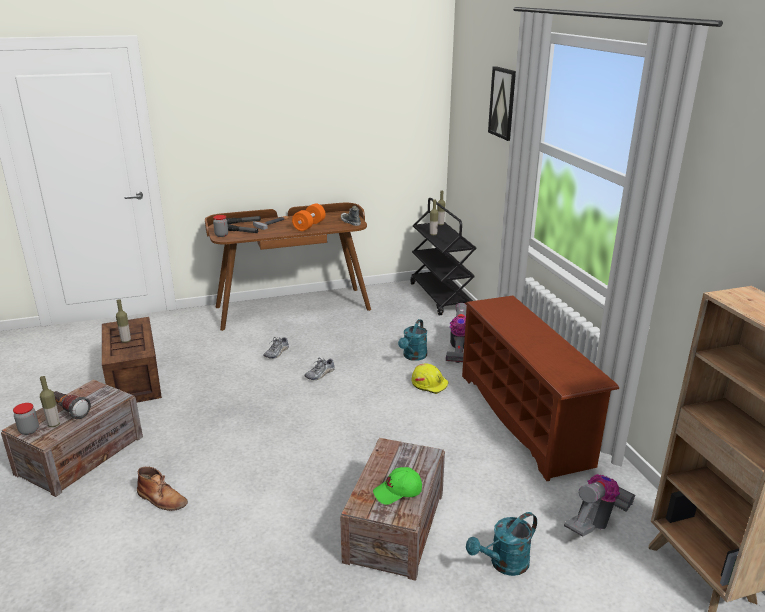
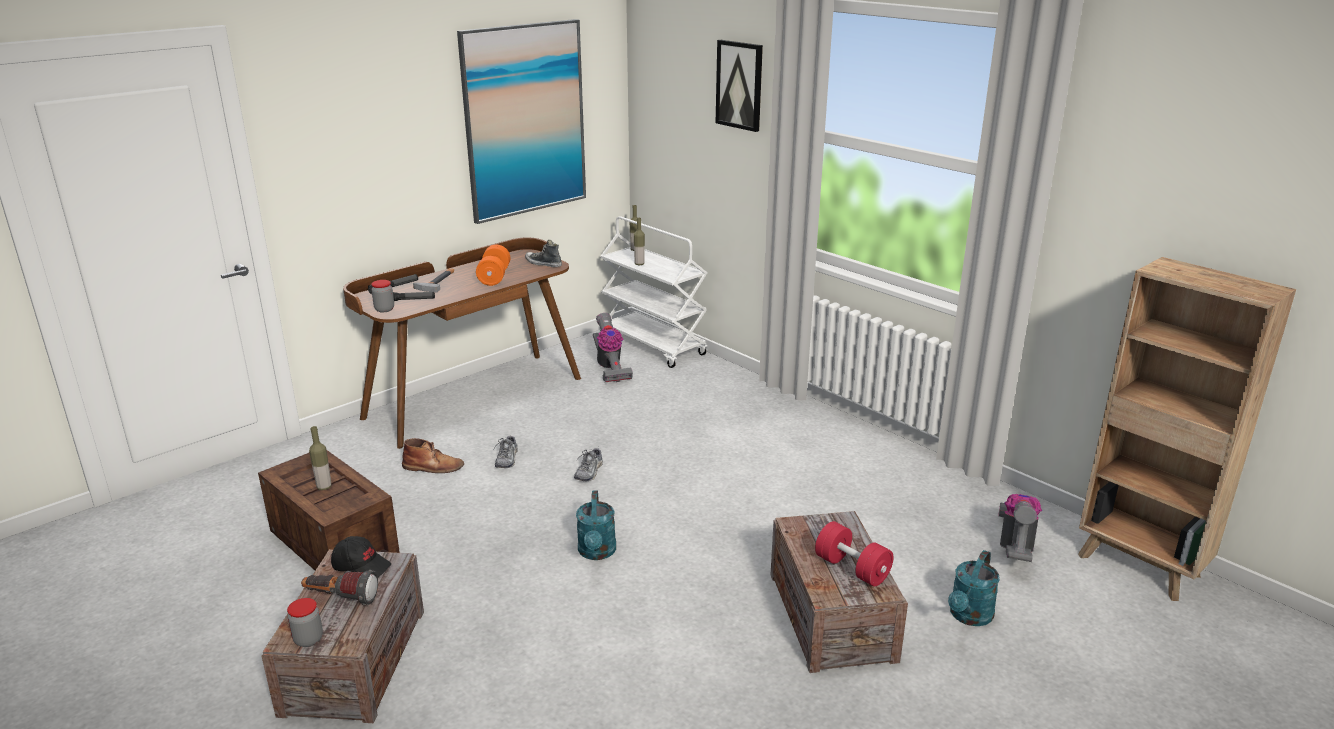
camera: 25 degrees left, 0 degrees up
bottle [40,376,60,427] -> none
brown boot [137,467,188,511] -> brown boot moved to [402,438,464,473]
green cap [373,467,422,505] -> red dumbbell [815,521,894,586]
turquoise watering can [398,319,427,361] -> turquoise watering can moved to [576,491,616,560]
black cart [410,198,477,316] -> white cart [600,216,708,368]
yellow hard hat [411,364,449,394] -> none
vacuum cleaner [446,303,467,363] -> vacuum cleaner moved to [593,313,633,382]
brown shoe rack [462,296,619,481] -> none
none -> black cap [331,536,391,577]
none -> picture [457,19,586,224]

